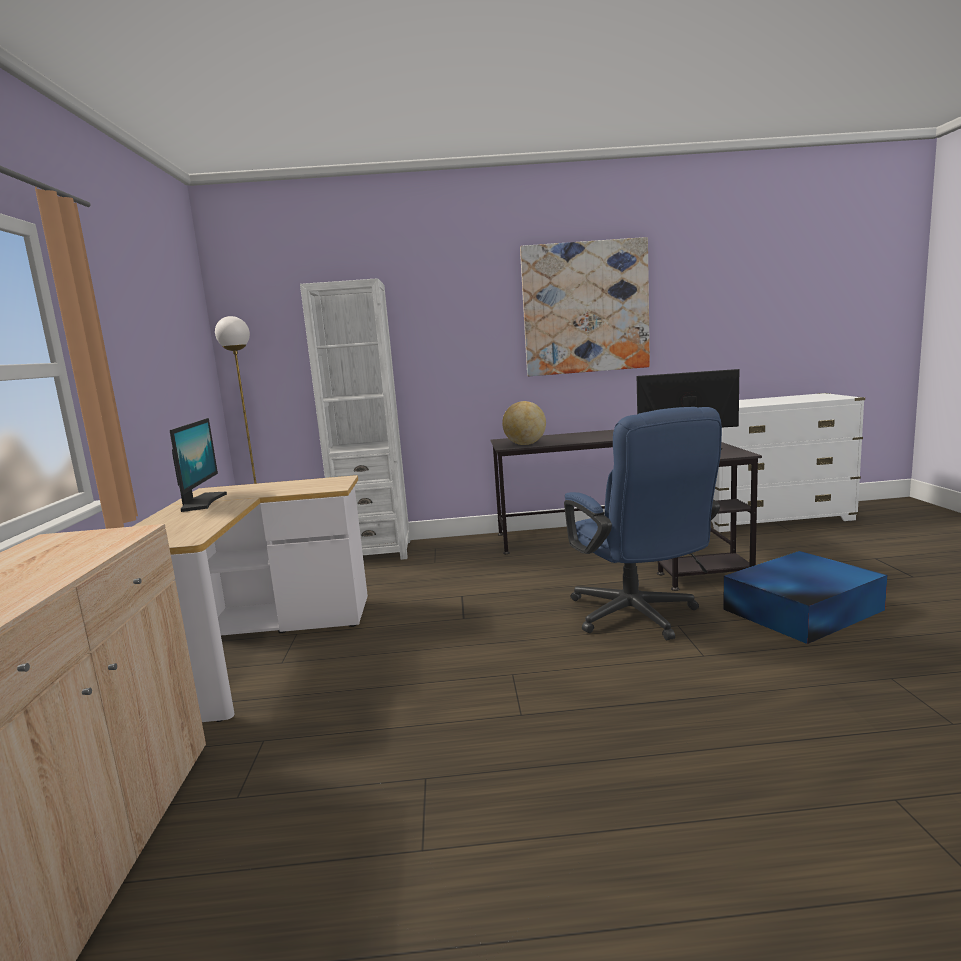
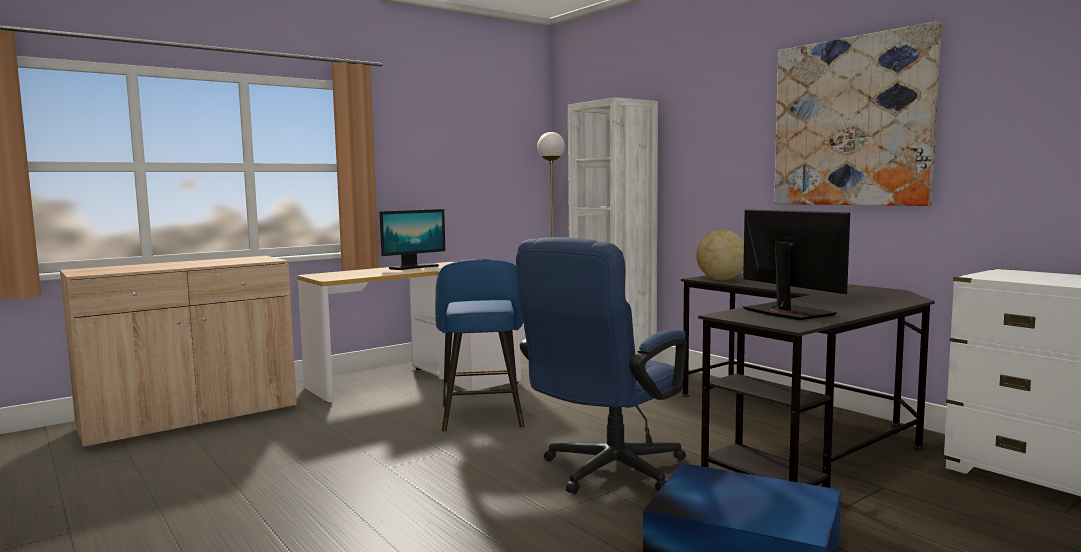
camera: 55 degrees right, 5 degrees down
none -> blue stool [435,259,524,432]

